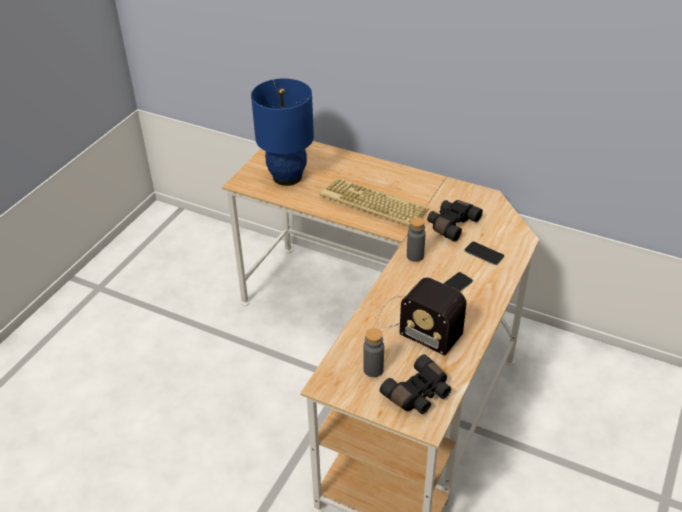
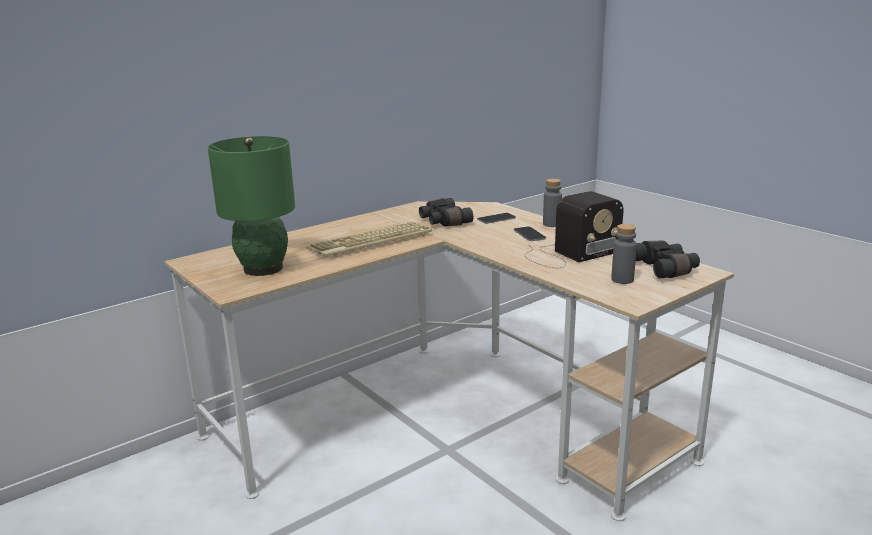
camera: 65 degrees left, 20 degrees down
blue table lamp [251,79,314,186] -> green table lamp [208,136,295,276]
grey bottle [407,217,426,262] -> grey bottle moved to [543,179,562,227]

